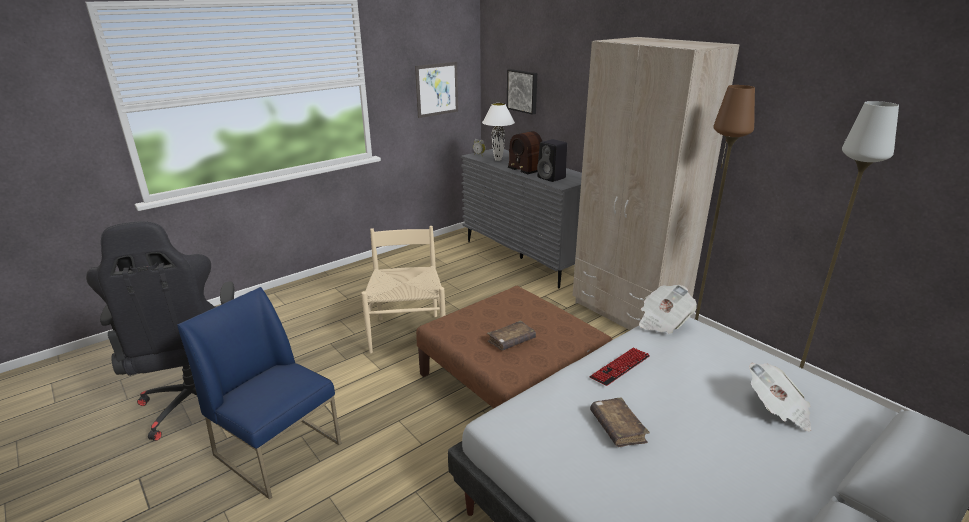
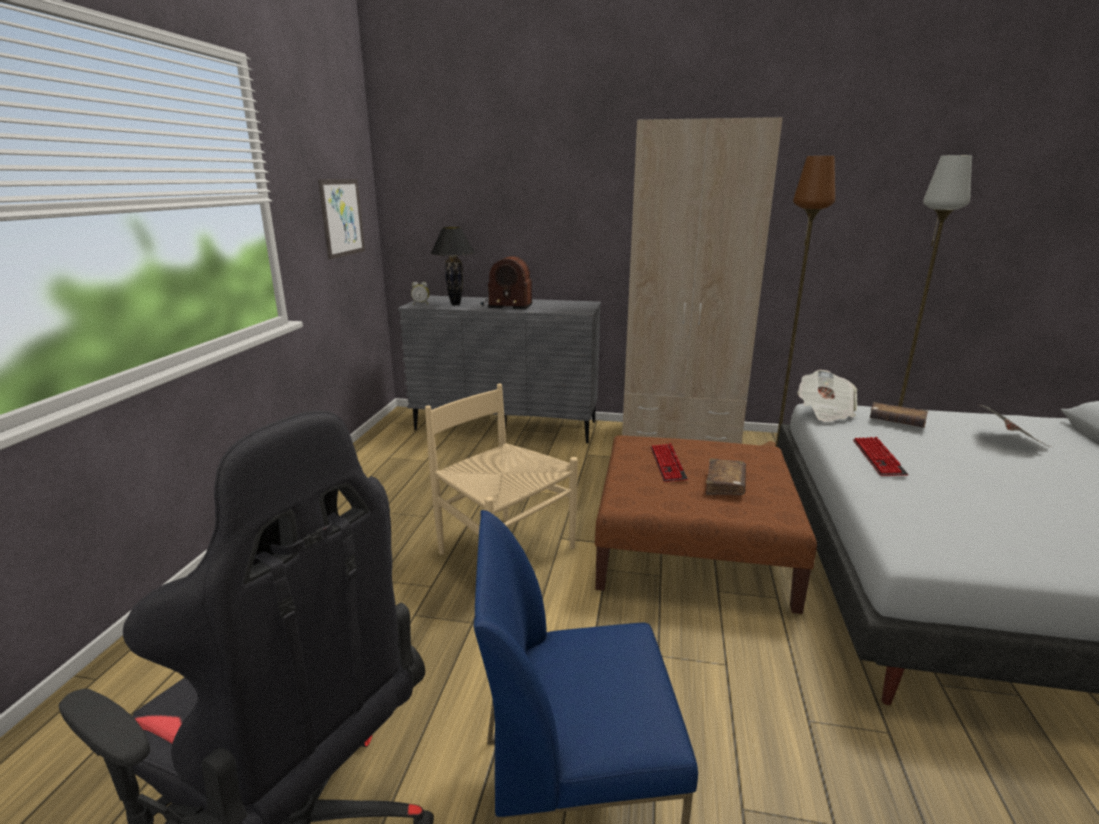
camera: 40 degrees left, 5 degrees down
white table lamp [482,103,515,161] -> black table lamp [431,227,475,305]
picture [507,69,537,115] -> none
black speaker [537,139,567,182] -> none
brown book [590,398,650,447] -> brown book moved to [869,402,928,428]
none -> keyboard [651,443,688,482]

